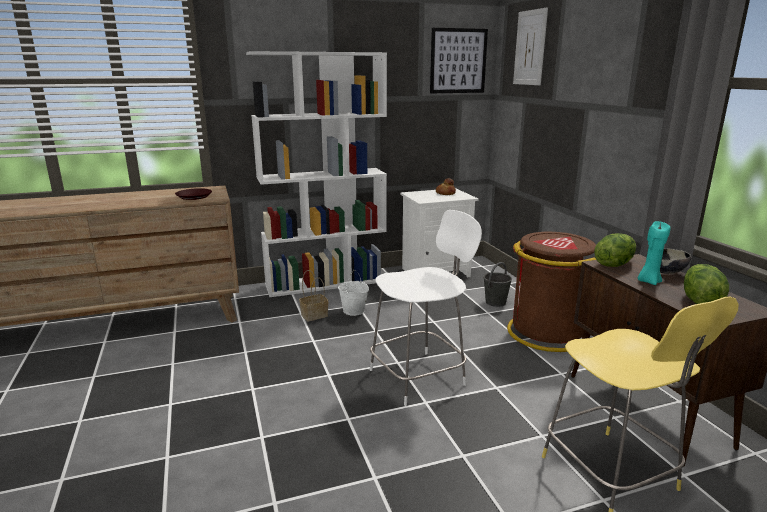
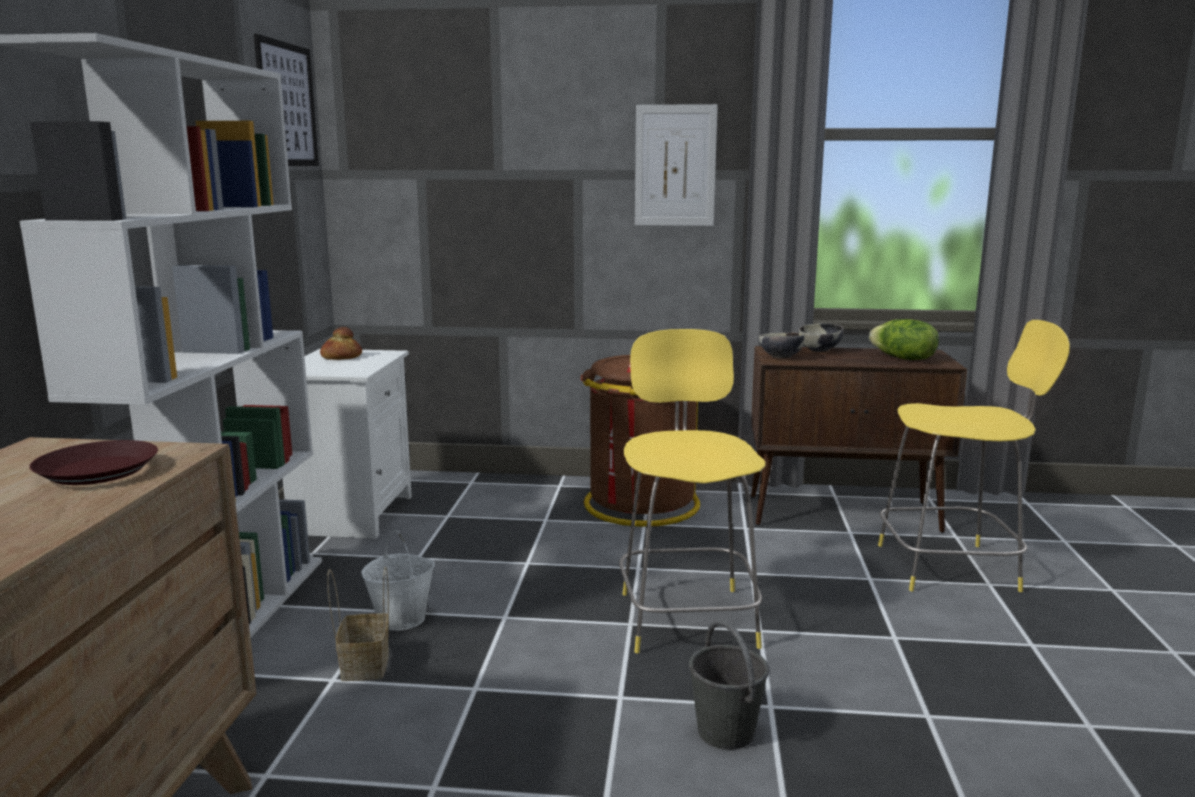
camera: 65 degrees left, 5 degrees down
white stool [370,210,482,406] -> yellow stool [619,329,766,653]
grey bucket [483,262,512,307] -> grey bucket moved to [689,619,769,750]
picture [513,7,548,85] -> picture moved to [635,104,718,226]
lettuce [594,233,636,267] -> bowl [759,332,805,358]
turquoise candle [638,221,670,285] -> none

